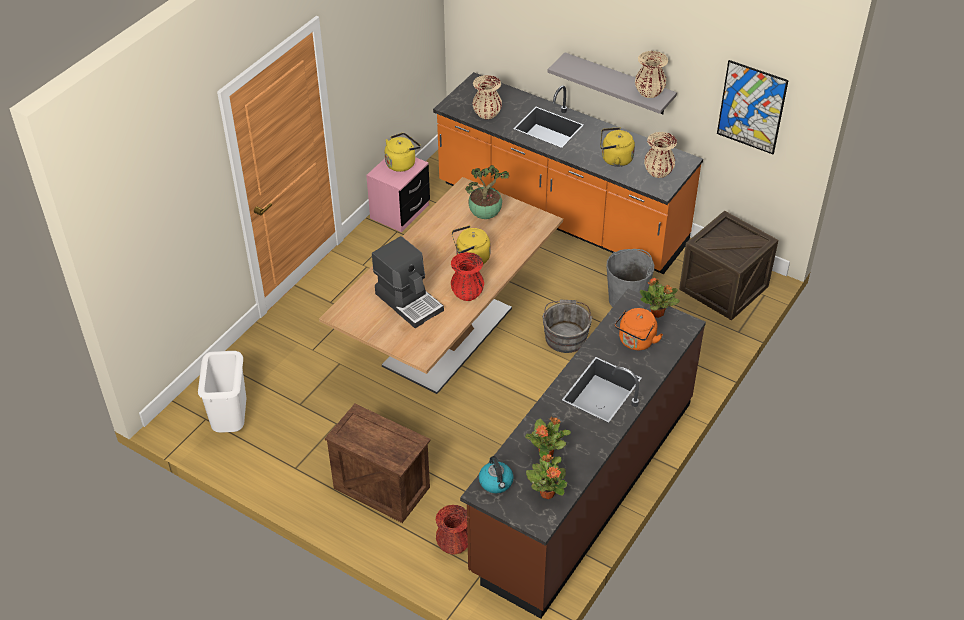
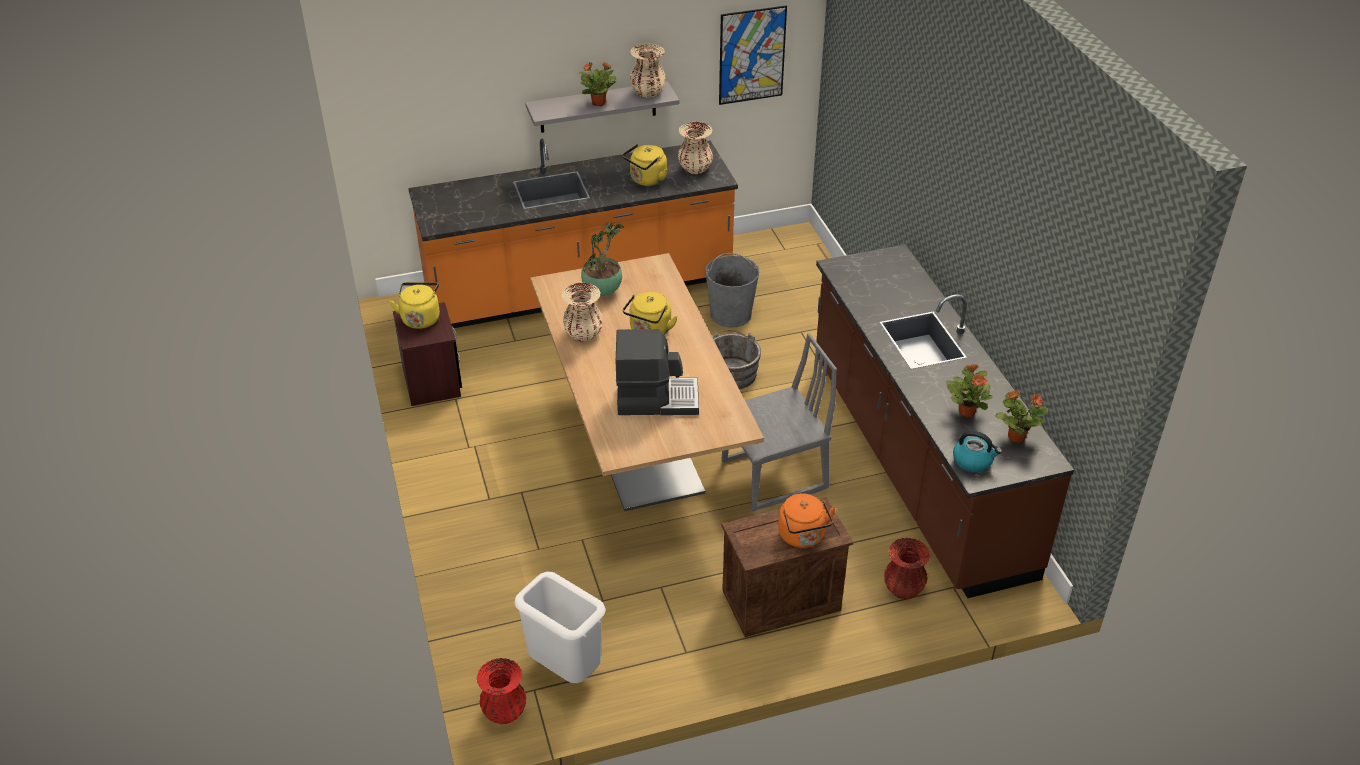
camera: 50 degrees left, 5 degrees down
pink nightstand [366,157,430,232] -> brown nightstand [393,302,462,406]
red vase [451,252,484,301] -> red vase moved to [477,658,526,724]
beige vase [472,75,502,119] -> beige vase moved to [562,283,603,342]
orange kettle [615,308,663,350] -> orange kettle moved to [778,493,836,548]
potted plant [640,278,680,318] -> potted plant moved to [579,61,617,106]
crate [679,211,779,320] -> none
none -> grey chair [721,333,837,511]

